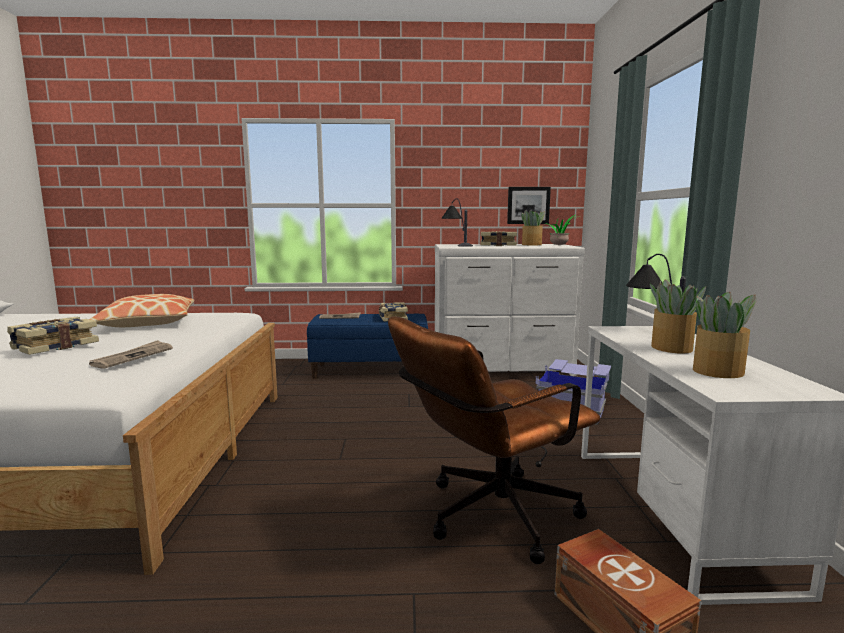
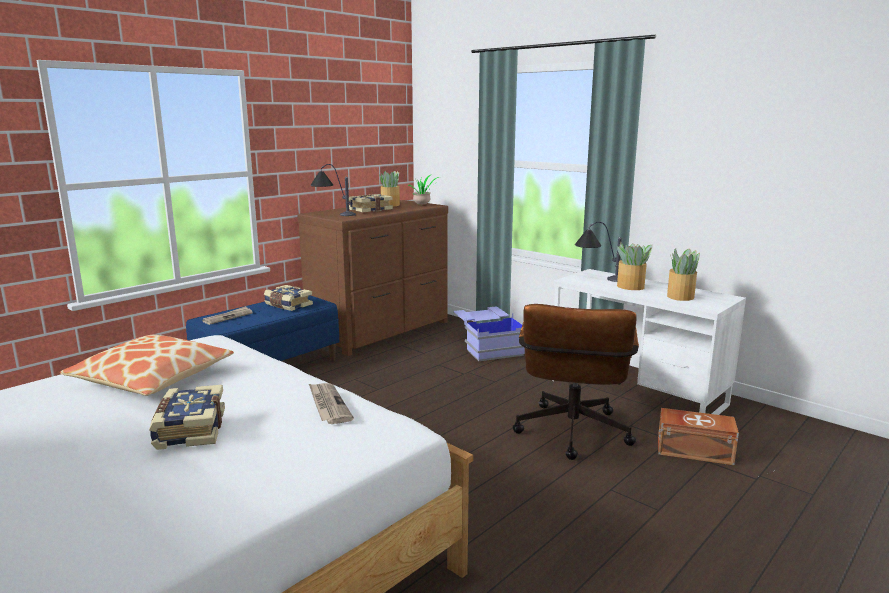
camera: 45 degrees left, 5 degrees up
white dresser [435,244,585,376] -> brown dresser [297,200,448,356]
picture [507,187,551,224] -> none

